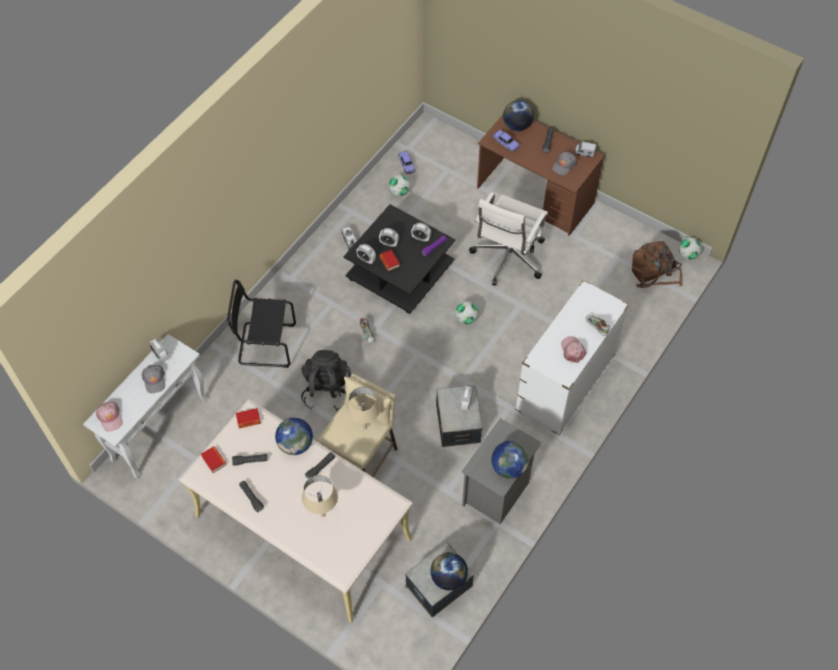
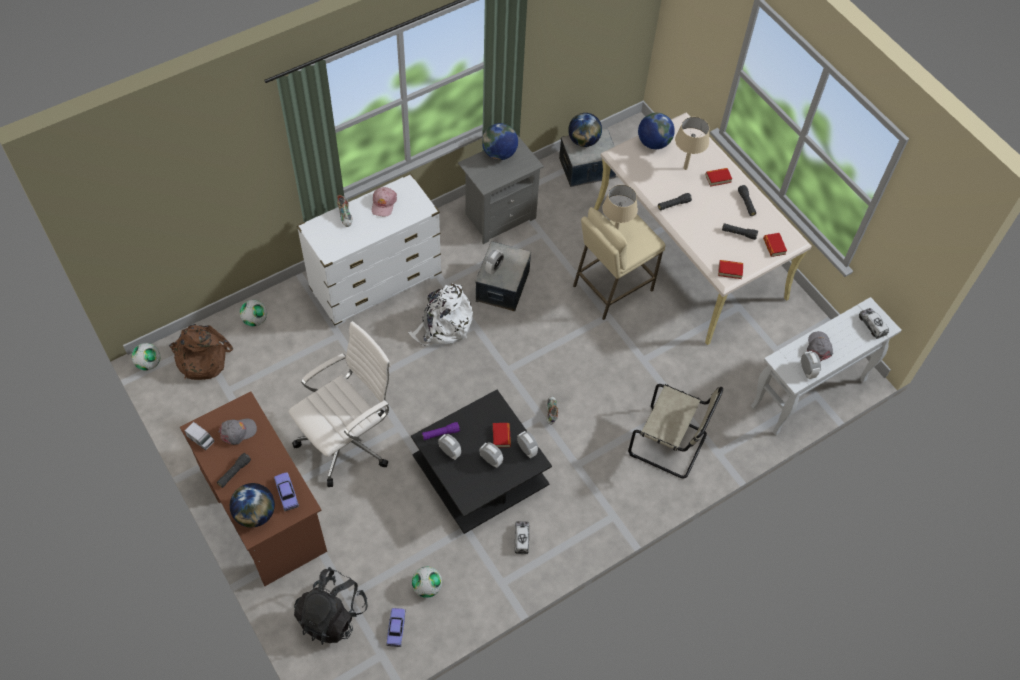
camera: 160 degrees left, 0 degrees up
pink cap [96,402,123,431] -> toy truck [859,308,889,339]
black chair [227,280,296,368] -> beige chair [628,384,723,478]
globe [275,418,313,455] -> globe moved to [638,113,675,149]
black backpack [301,350,351,411] -> black backpack moved to [294,567,368,645]
football [455,301,479,325] -> football moved to [240,300,267,326]
none -> white backpack [408,283,473,347]
none -> book [706,168,732,187]

